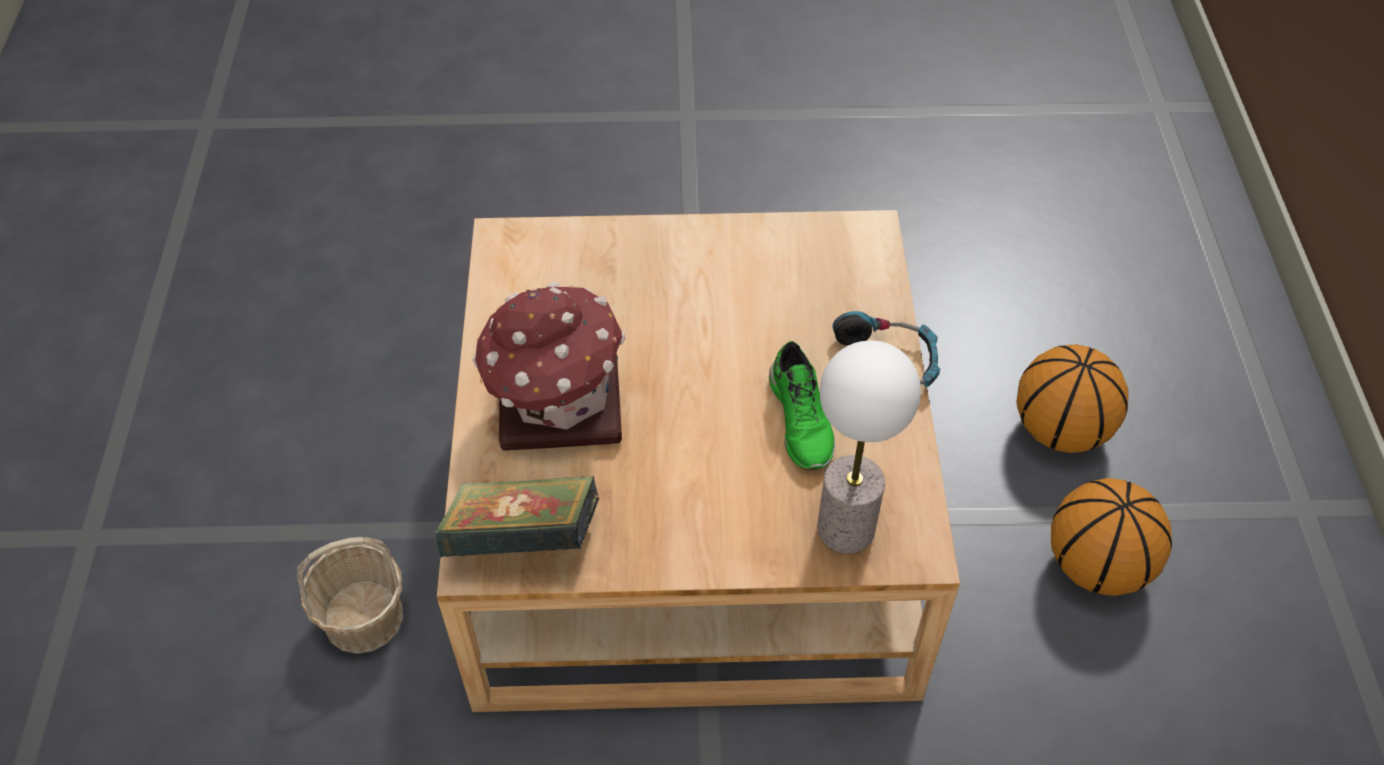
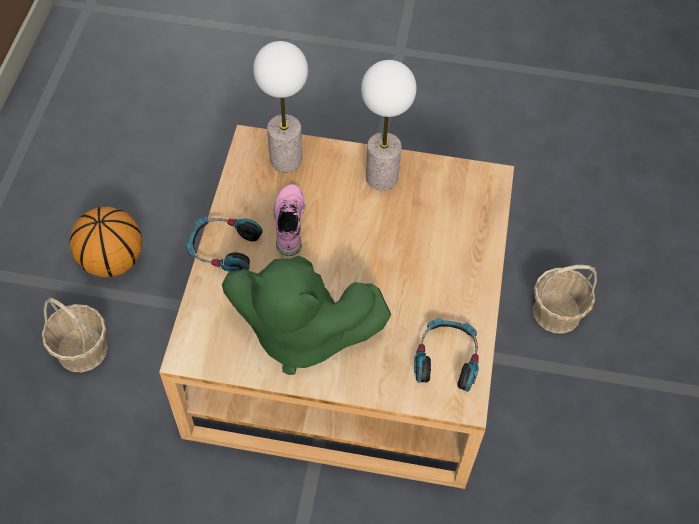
camera: 170 degrees left, 5 degrees up
book [435,476,599,558] -> none
toy house [472,282,625,451] -> none
green shoe [769,341,835,470] -> pink shoe [274,183,305,256]
basketball [1016,345,1129,453] -> basket [42,298,108,373]
none -> green plush toy [222,256,391,375]
none -> table lamp [361,60,417,190]
none -> headphones [414,318,479,392]

